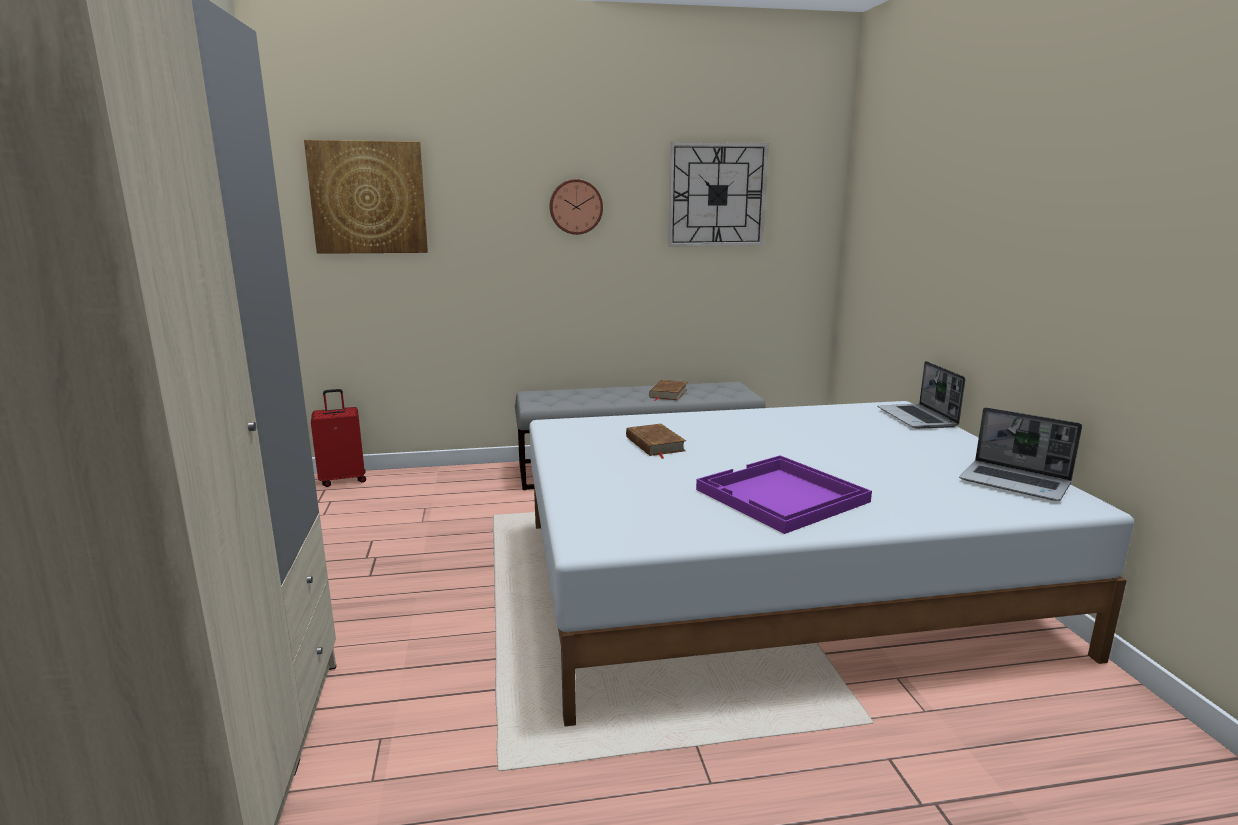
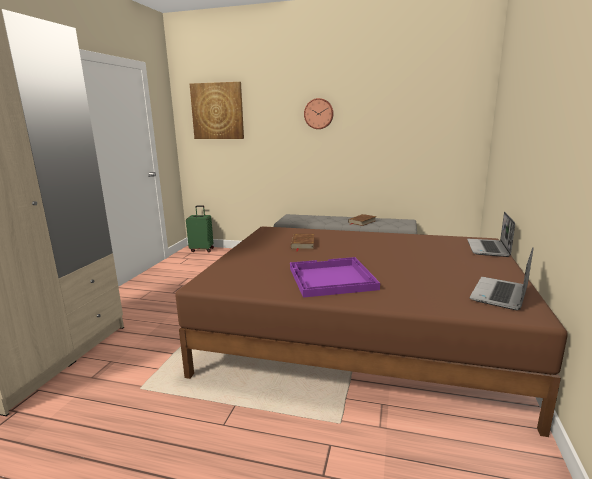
camera: 25 degrees right, 0 degrees up
red suitcase [311,389,366,487] -> green suitcase [186,205,214,252]
white bed [529,401,1134,727] -> brown bed [175,226,568,437]
wall clock [668,142,769,247] -> none
laptop [959,407,1082,501] -> laptop turned 60 degrees clockwise [470,247,533,310]

